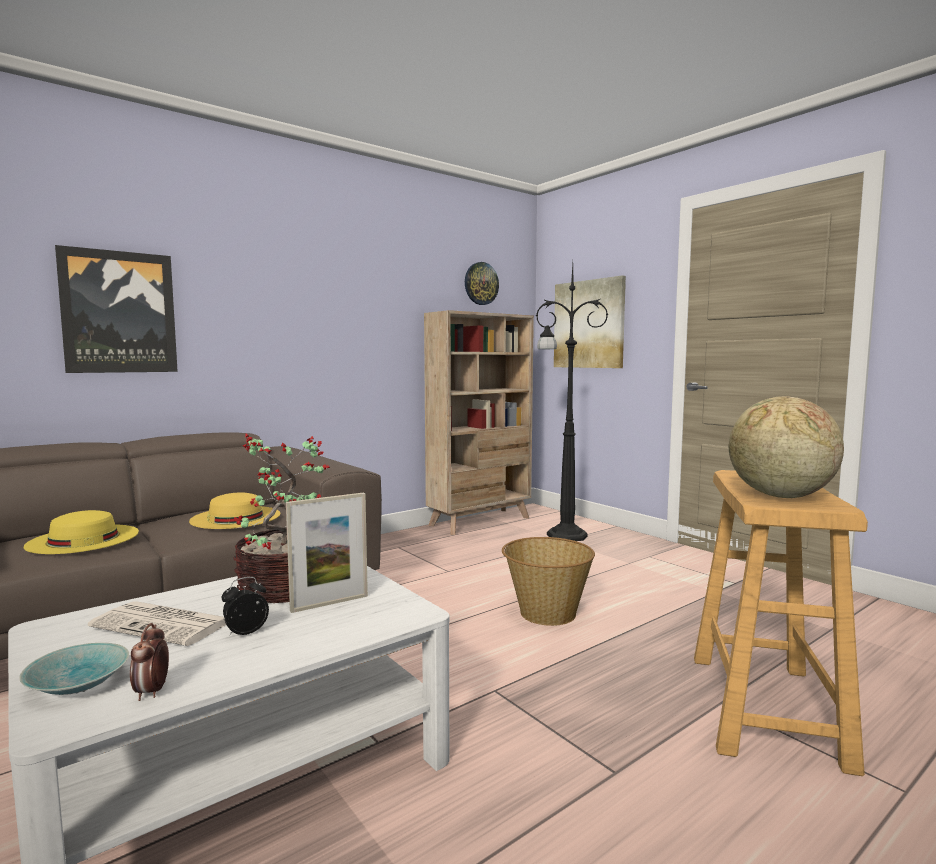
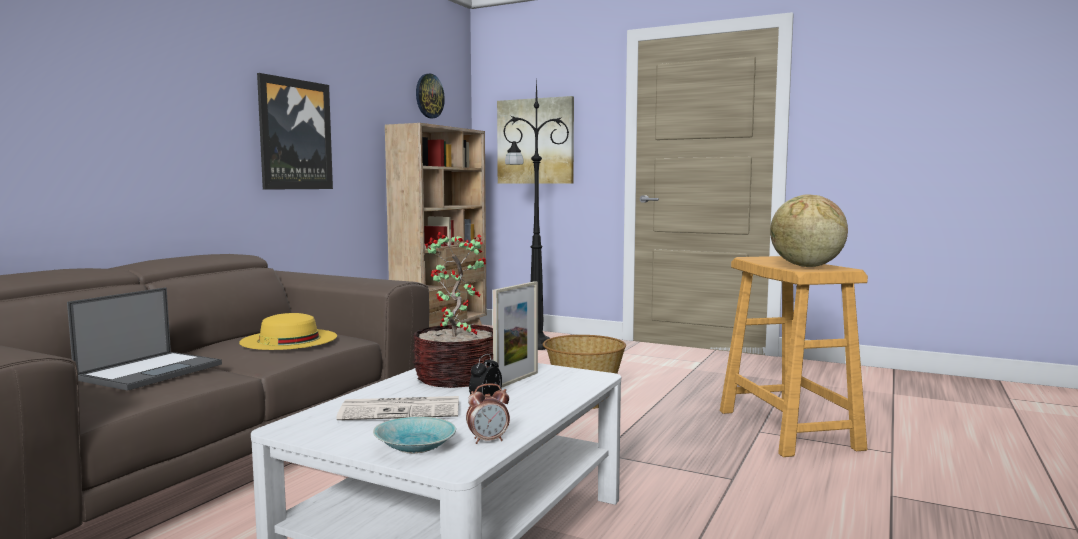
camera: 25 degrees left, 0 degrees up
yellow hat [24,510,139,554] -> laptop [67,287,222,391]
picture [55,245,178,373] -> picture moved to [257,73,333,190]
alarm clock [130,623,169,701] -> alarm clock turned 75 degrees counterclockwise [466,383,510,444]

